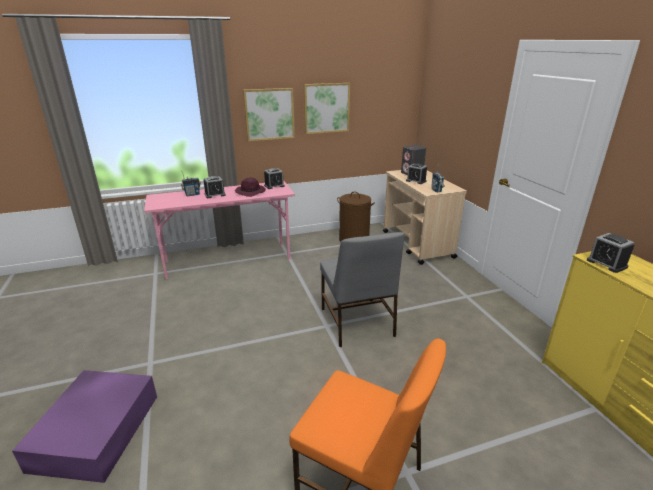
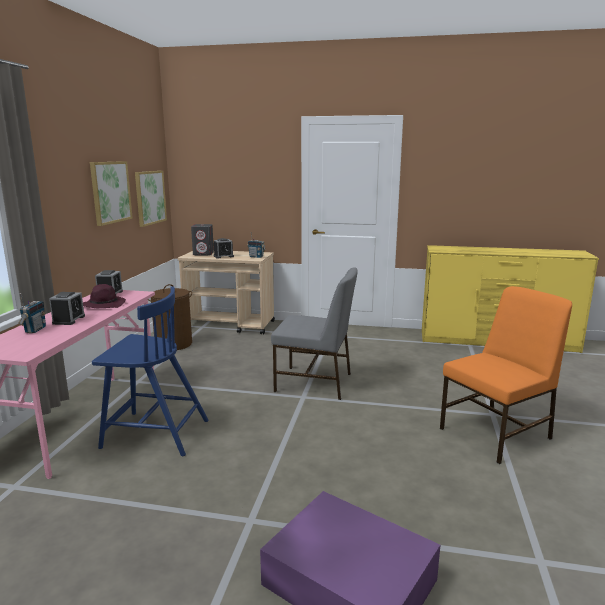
camera: 60 degrees left, 10 degrees down
picture [243,88,295,141] -> picture moved to [135,171,167,227]
alarm clock [587,233,635,273] -> none
none -> blue chair [92,286,209,456]

